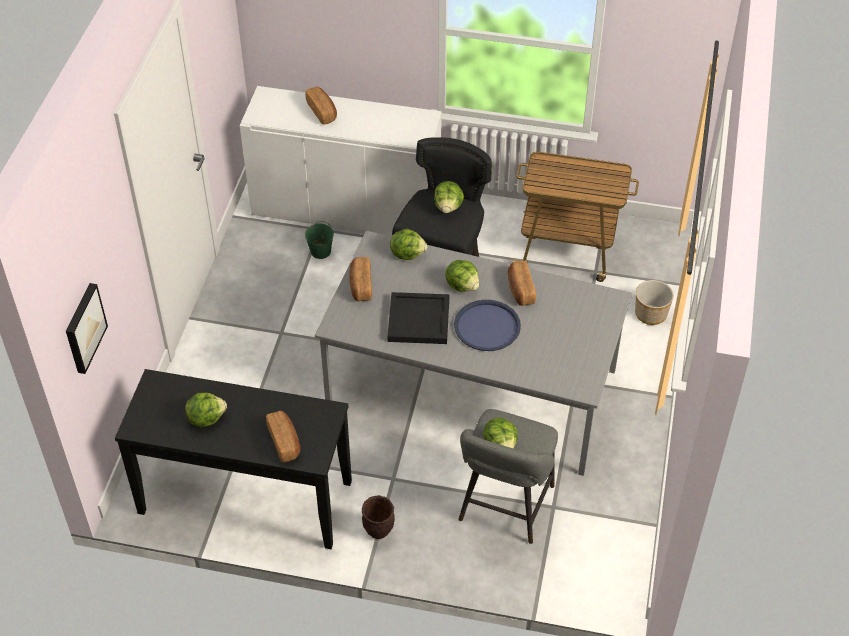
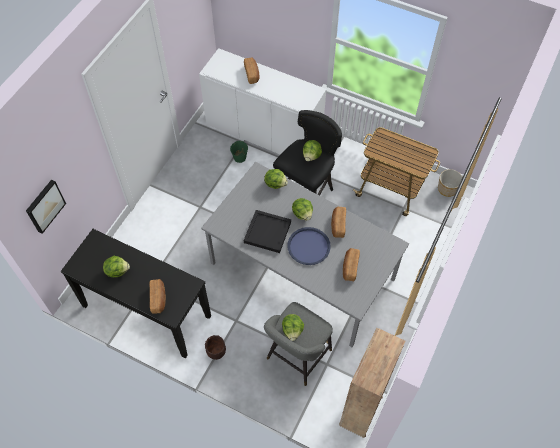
camera: 15 degrees right, 10 degrees up
bread [349,257,372,301] -> bread moved to [343,248,360,281]
planter [635,280,674,325] -> planter moved to [438,169,463,197]
none -> brown bookcase [339,328,405,438]

